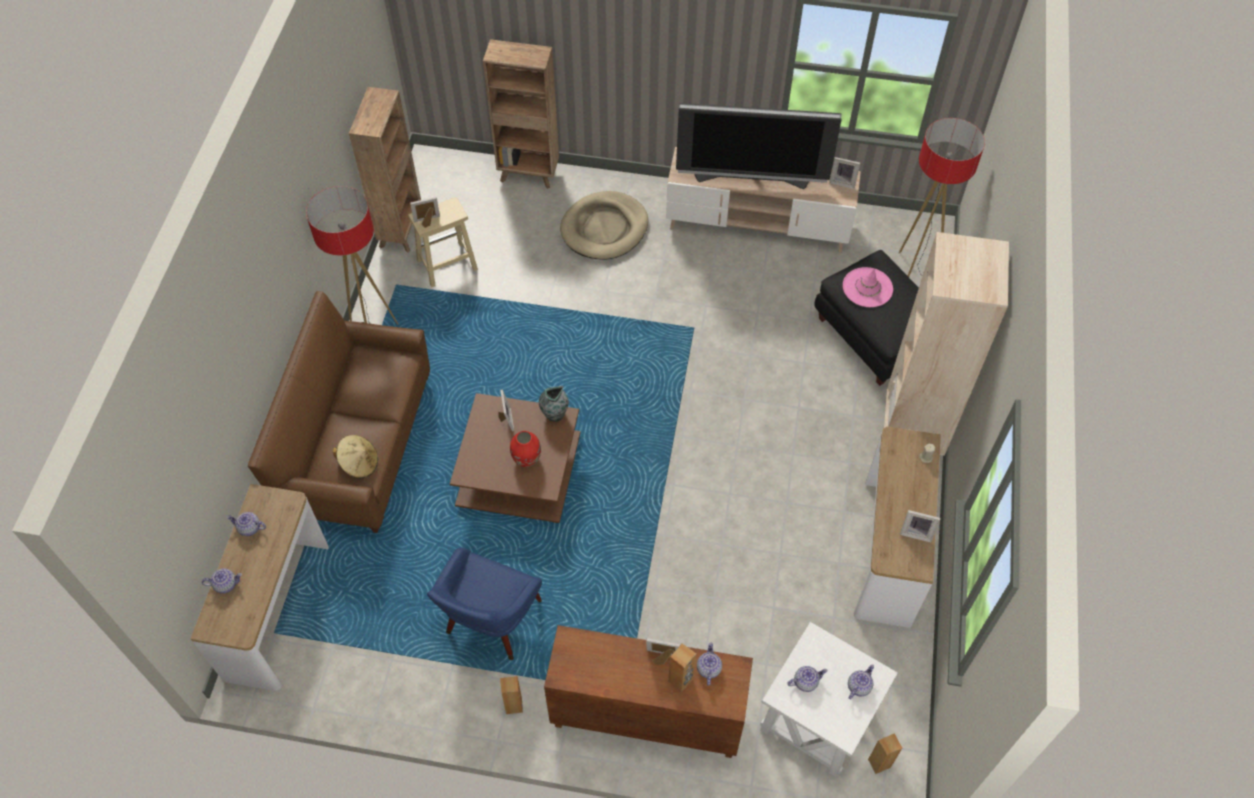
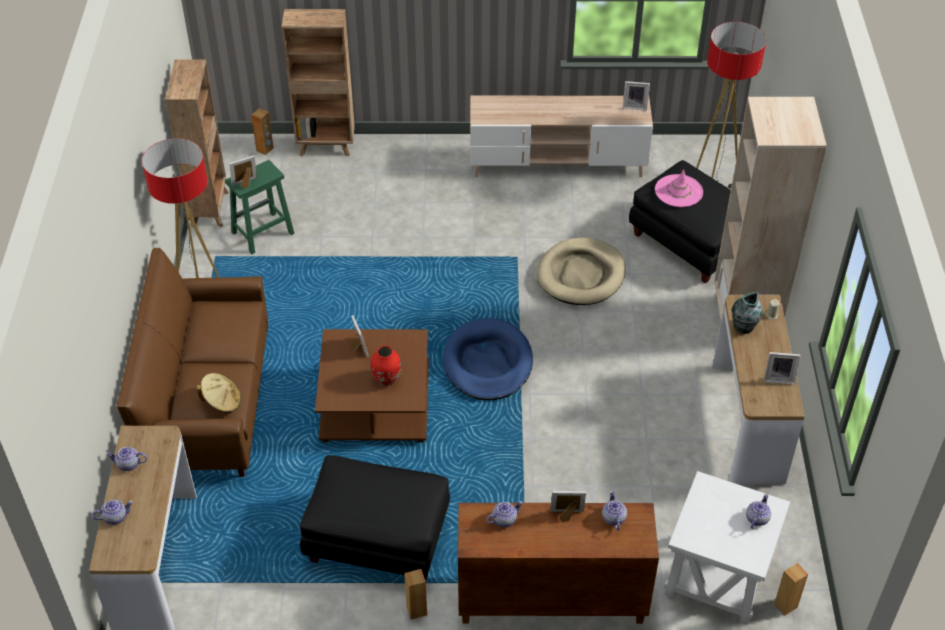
camera: 10 degrees left, 10 degrees down
beige stool [408,197,478,287] -> green stool [225,160,294,254]
blue armchair [427,547,542,660] -> black ottoman [300,455,450,580]
vase [539,386,569,422] -> vase moved to [732,292,763,334]
beige dog bed [560,191,648,260] -> beige dog bed moved to [536,237,626,305]
brown speaker [668,644,696,692] -> brown speaker moved to [251,108,274,155]
television [676,103,842,189] -> none
teapot [787,666,828,692] -> teapot moved to [486,501,523,527]
none -> blue dog bed [443,318,533,400]

